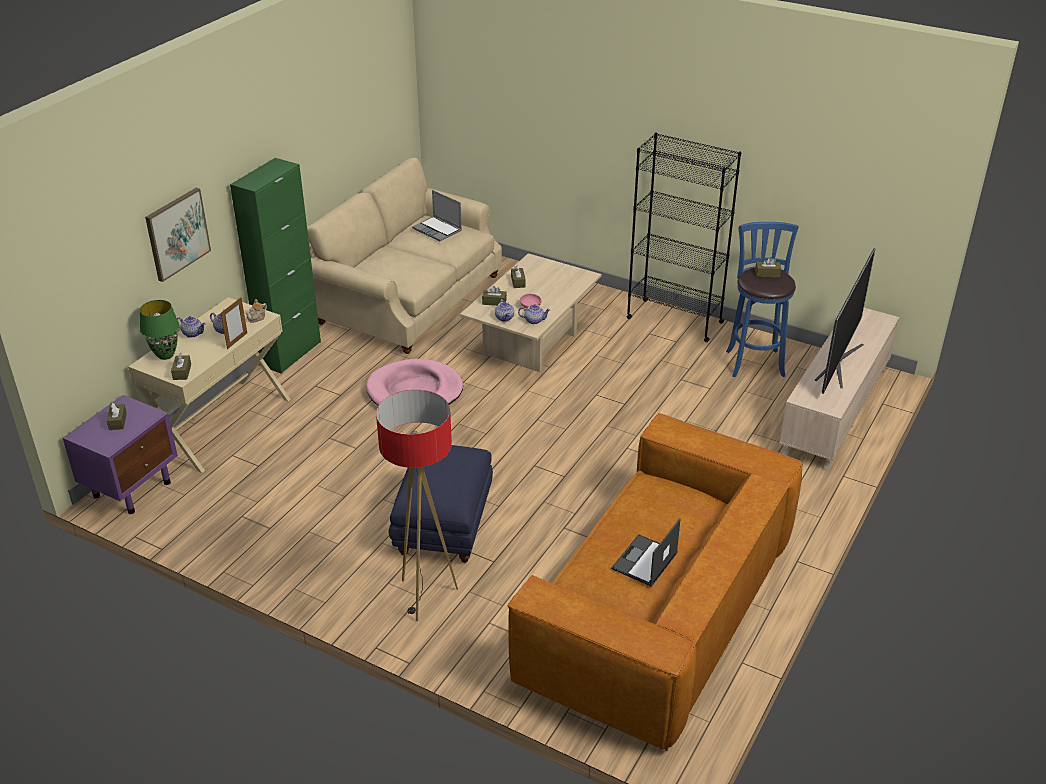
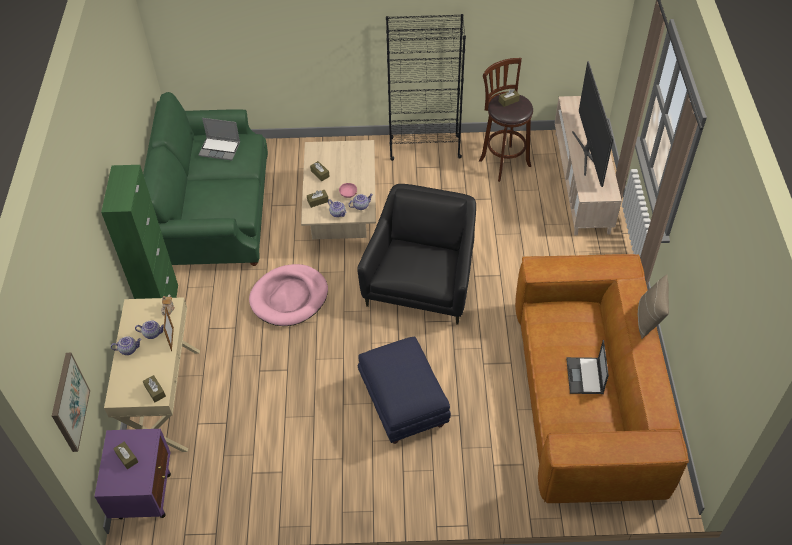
camera: 30 degrees left, 15 degrees up
green table lamp [140,300,179,360] -> none
picture [145,188,211,282] -> picture moved to [52,353,90,452]
beige sofa [307,158,502,354] -> green sofa [143,92,268,266]
floor lamp [376,390,458,621] -> none
blue stool [726,222,799,377] -> brown stool [479,58,533,182]
none -> black armchair [357,184,476,325]
none -> beige pillow [638,274,669,339]

